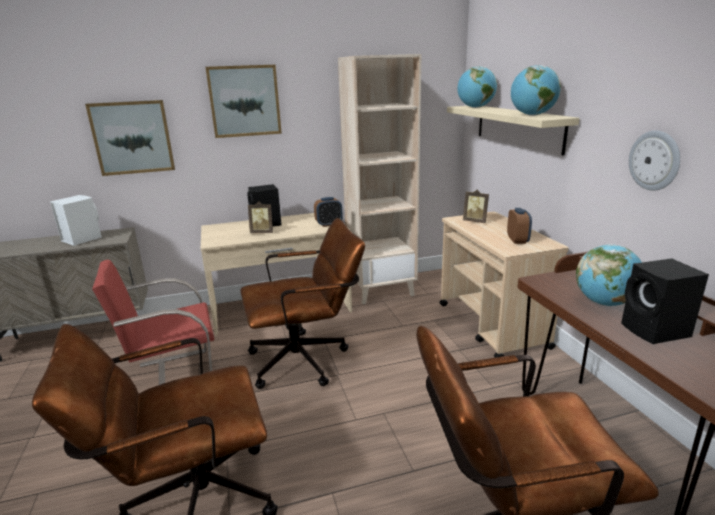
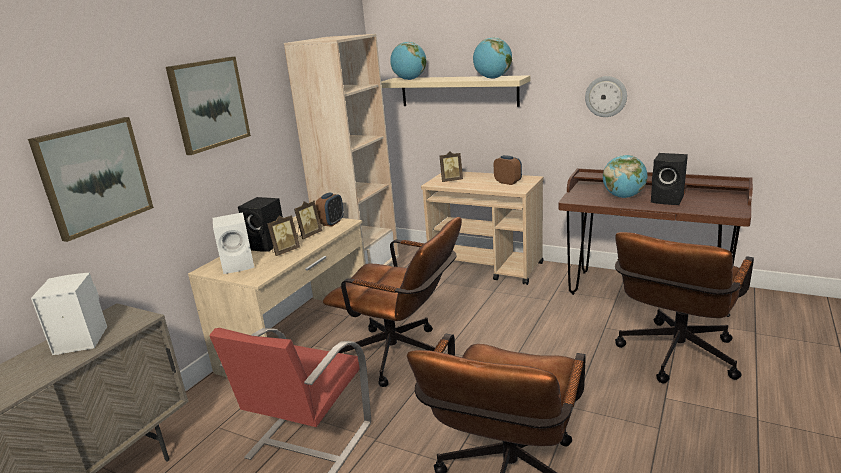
camera: 45 degrees left, 0 degrees up
brown office chair [240,218,365,389] -> brown office chair turned 90 degrees clockwise [323,217,462,387]
none -> white speaker [213,212,254,274]
none -> picture frame [294,201,322,239]

